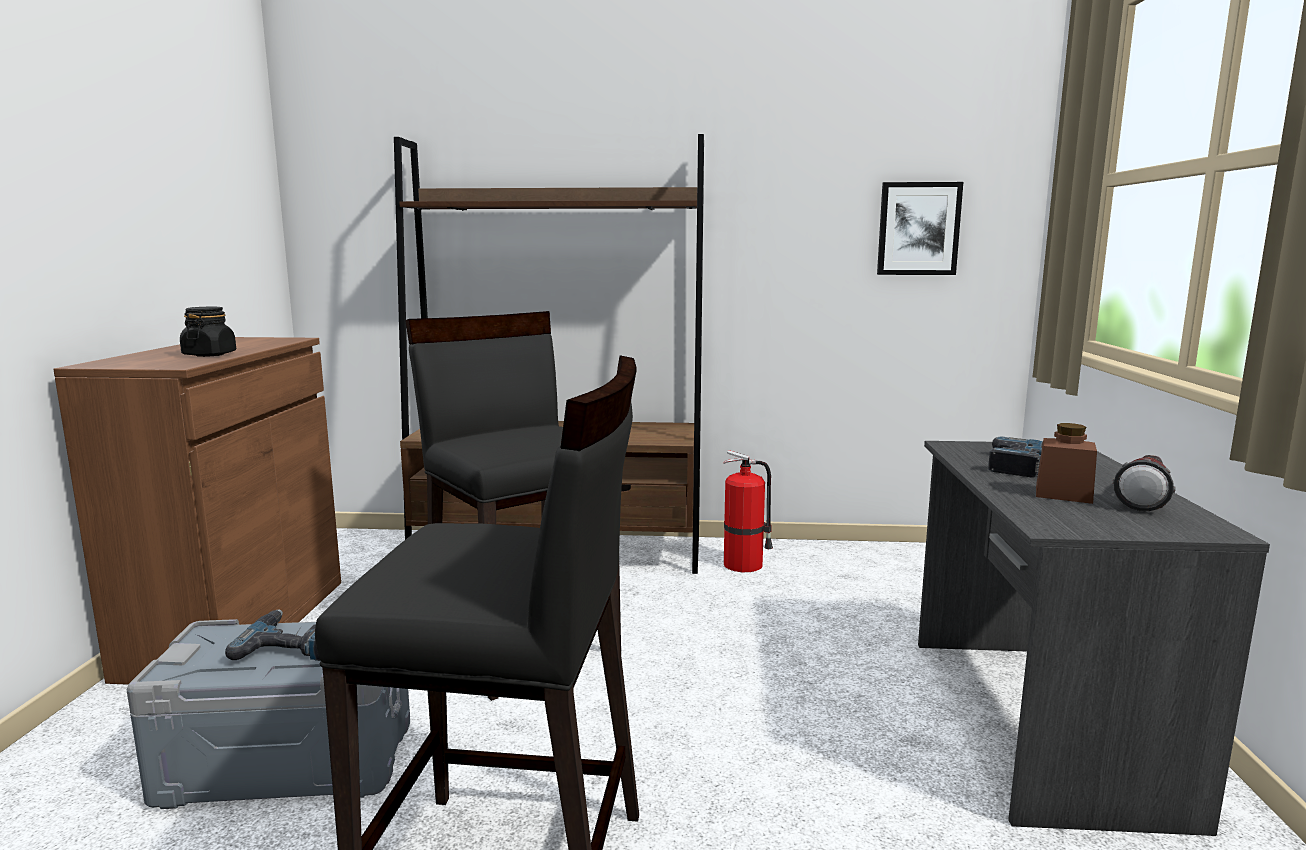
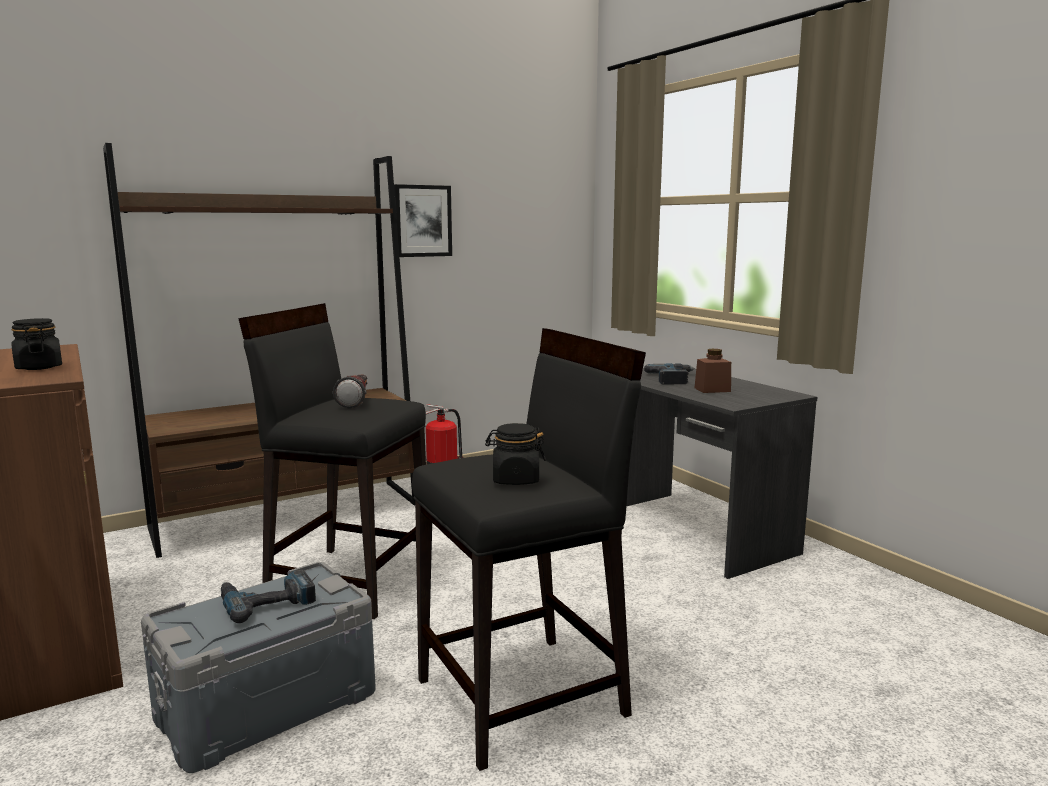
camera: 35 degrees left, 0 degrees up
picture [877,182,963,275] -> picture moved to [394,184,452,257]
flashlight [1113,455,1176,511] -> flashlight moved to [333,375,367,409]
none -> black jar [485,423,546,485]

